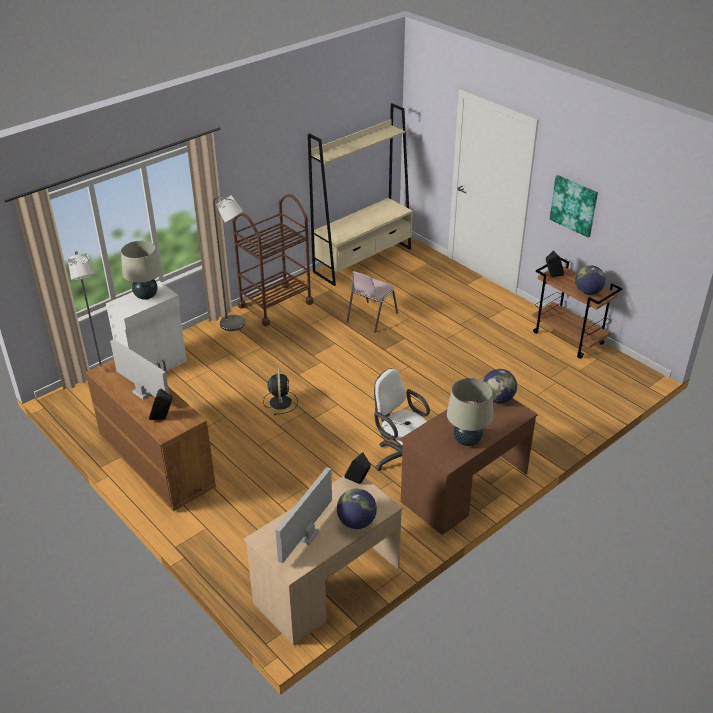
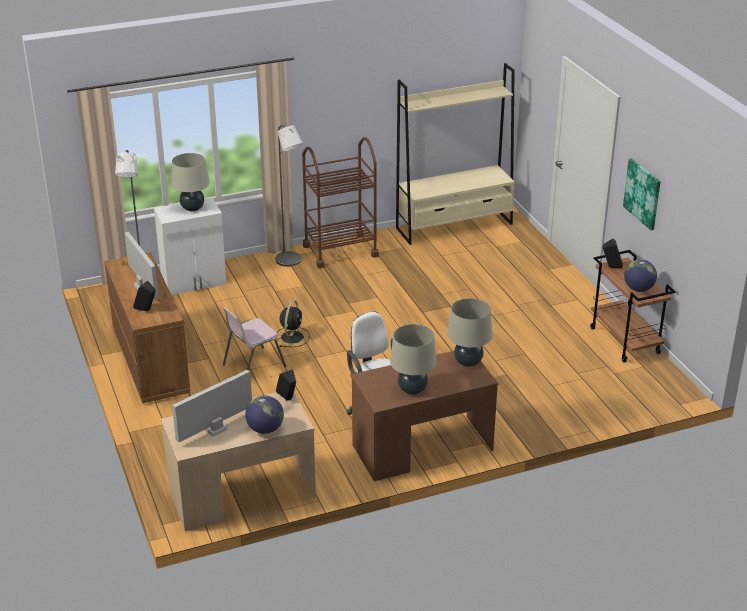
camera: 20 degrees right, 5 degrees down
pink chair [347,271,398,333] -> pink chair moved to [223,307,287,371]
globe [483,369,517,403] -> beige table lamp [447,298,492,367]

